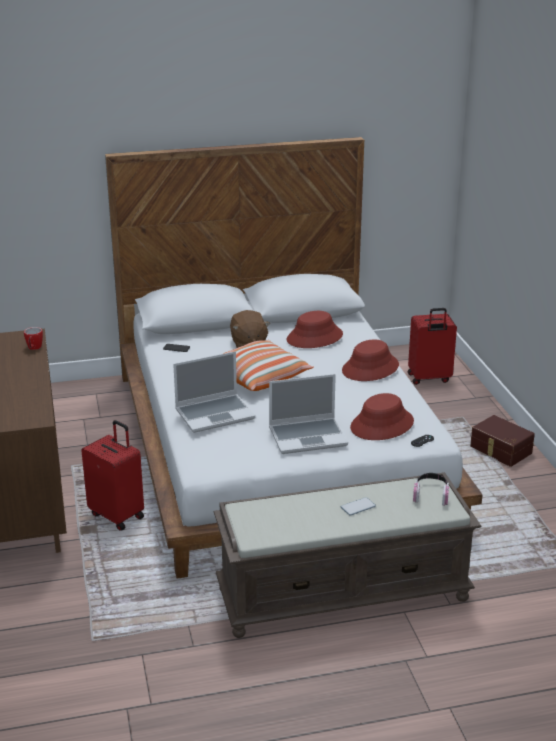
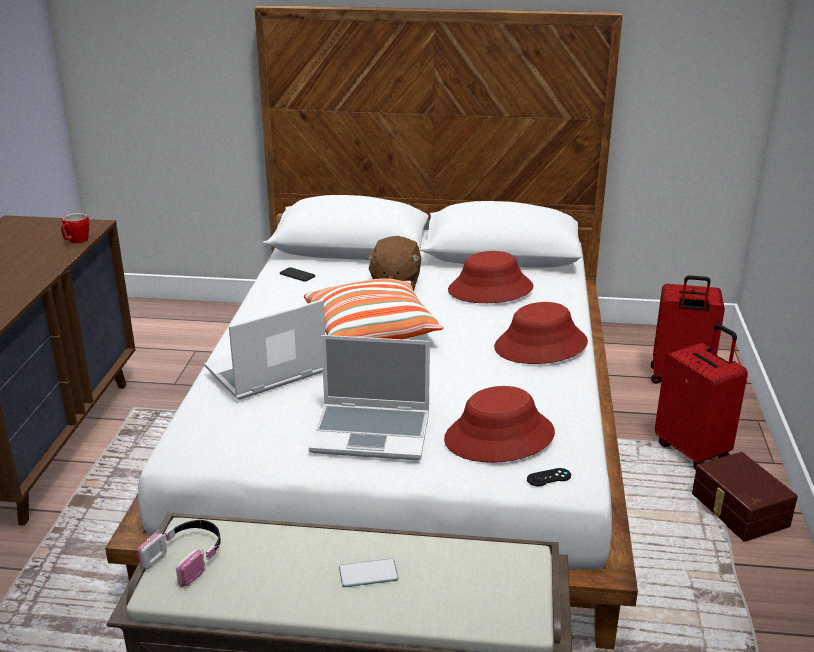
camera: 20 degrees right, 0 degrees up
red suitcase [81,420,144,531] -> red suitcase moved to [655,324,748,470]
laptop [173,351,255,433] -> laptop turned 150 degrees clockwise [204,299,325,400]
headphones [413,473,449,506] -> headphones moved to [138,520,221,587]

